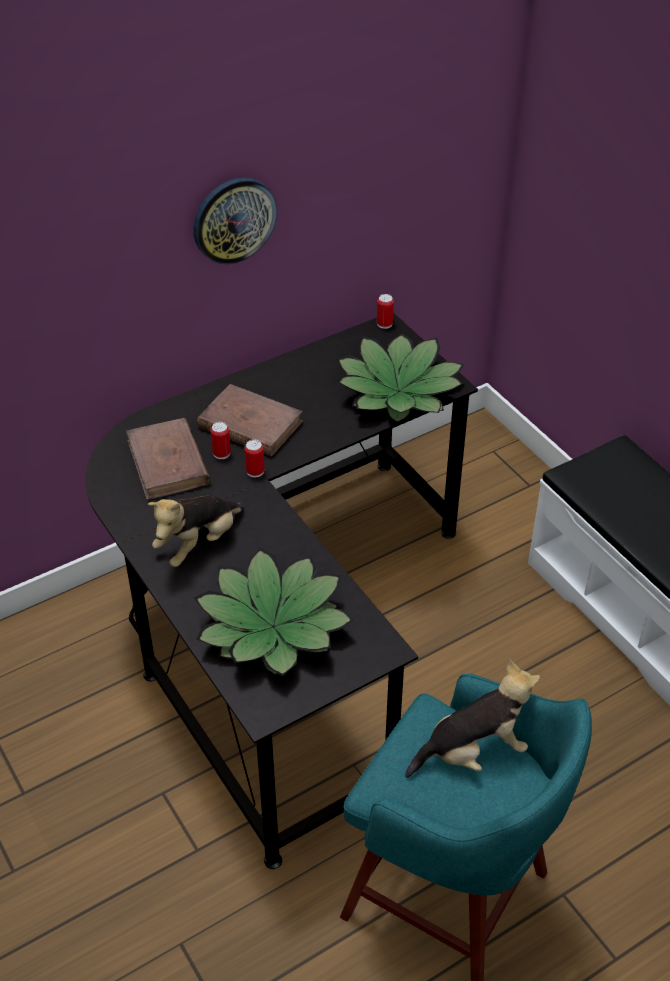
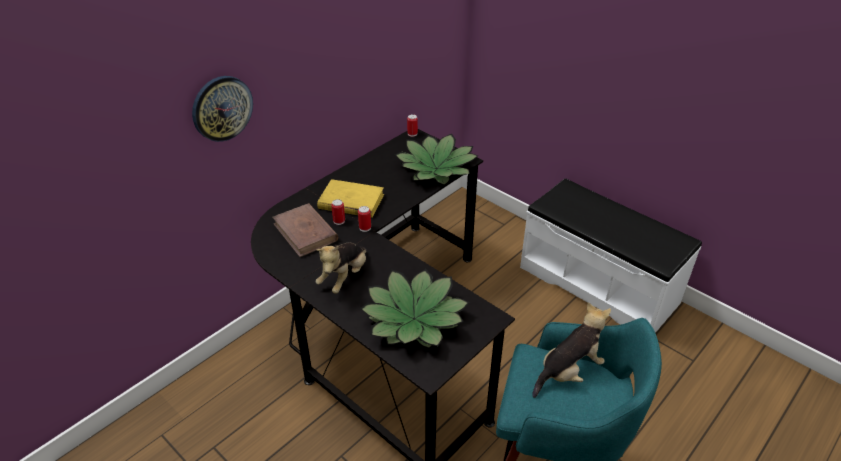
camera: 15 degrees left, 5 degrees down
wall clock [194,178,277,264] -> wall clock moved to [192,76,253,142]
brown book [197,384,303,457] -> yellow book [317,179,384,218]

